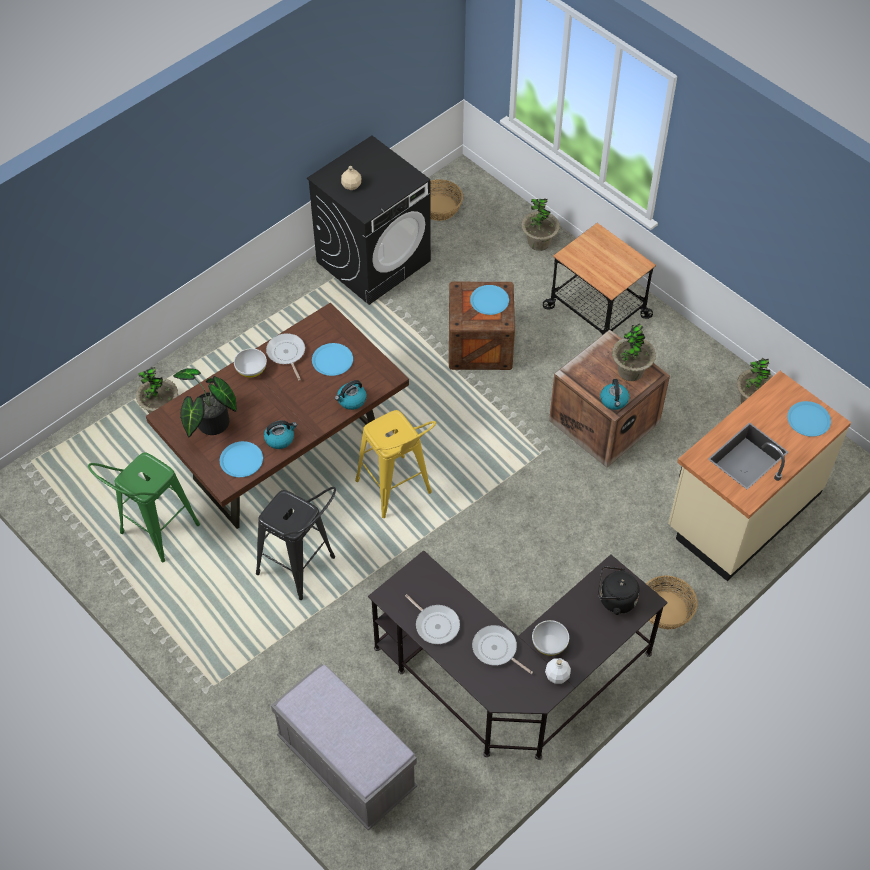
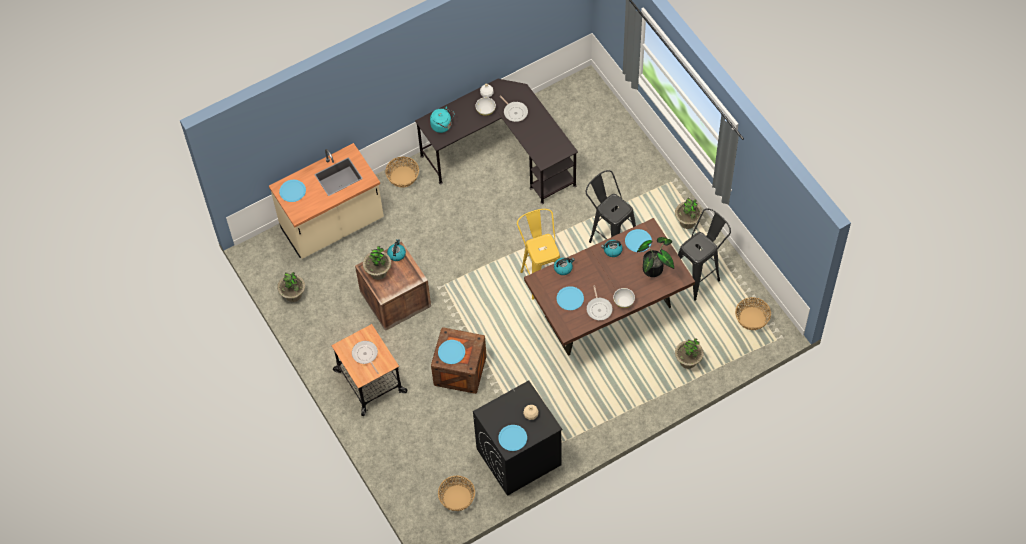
camera: 165 degrees left, 5 degrees up
green stool [88,452,200,562] -> black stool [678,208,731,301]
grey bench [271,663,417,830] -> none
frying pan [405,594,460,644] -> frying pan moved to [352,341,379,374]
potted plant [521,198,560,251] -> potted plant moved to [675,198,702,229]
black kettle [598,566,640,615] -> turquoise kettle [430,107,455,133]
none -> blue plate [498,425,527,451]
none -> basket [735,297,771,330]

